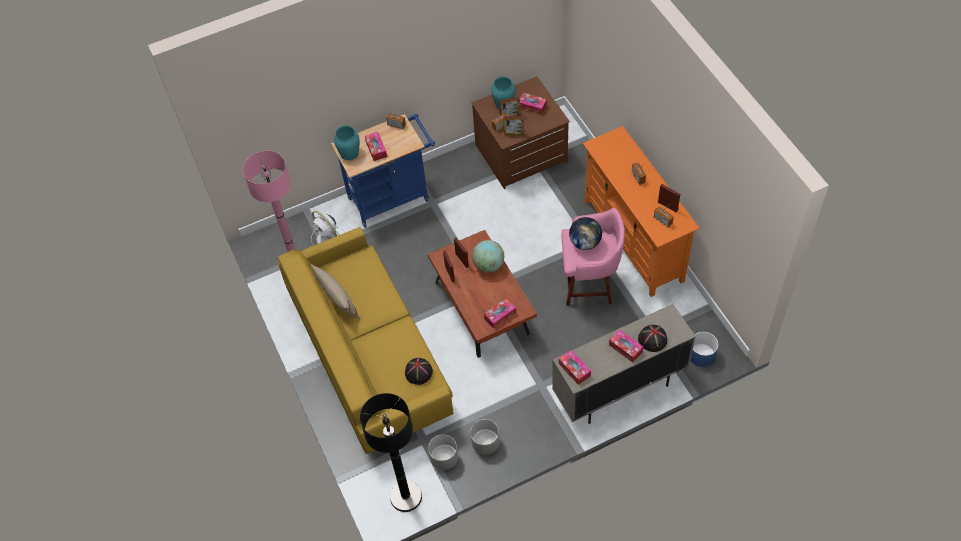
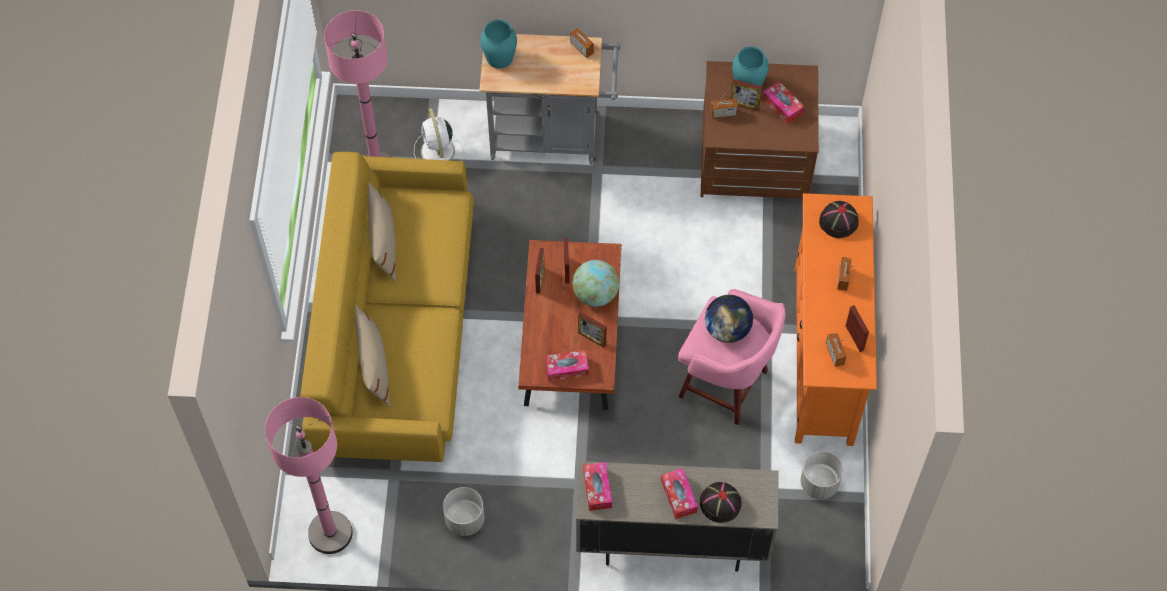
camera: 25 degrees right, 5 degrees up
blue cart [331,114,435,228] -> grey cart [479,34,620,164]
black floor lamp [360,393,422,512] -> pink floor lamp [265,397,353,554]
tissue box [365,132,387,161] -> none
black hat [405,358,433,385] -> black hat moved to [819,201,859,238]
grey planter [428,434,458,470] -> grey planter moved to [800,451,843,499]
picture frame [503,116,524,135] -> picture frame moved to [578,312,607,348]
blue planter [690,332,719,367] -> none
none -> beige pillow [355,305,390,407]

